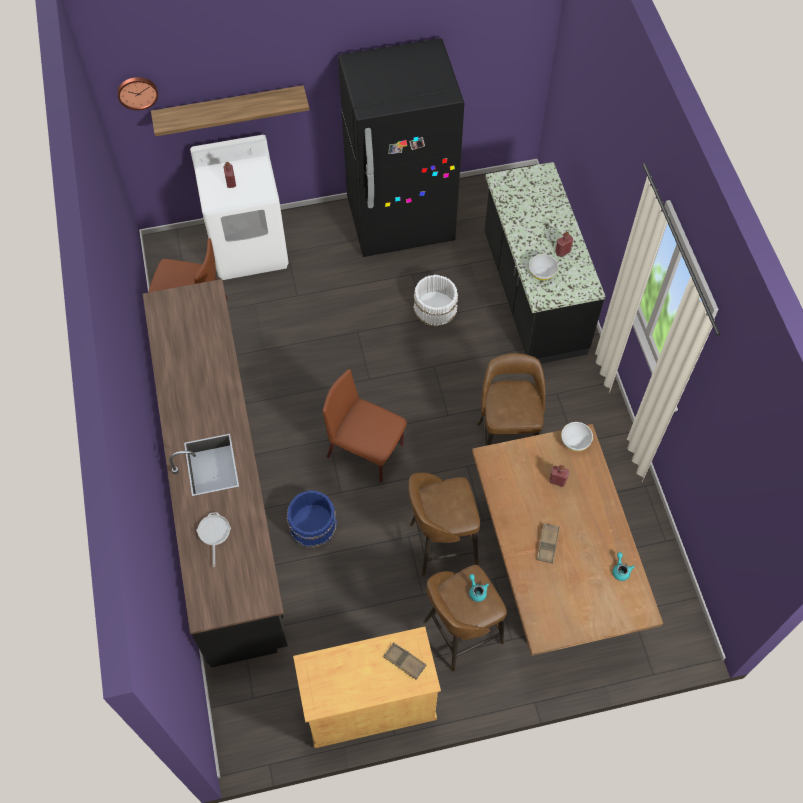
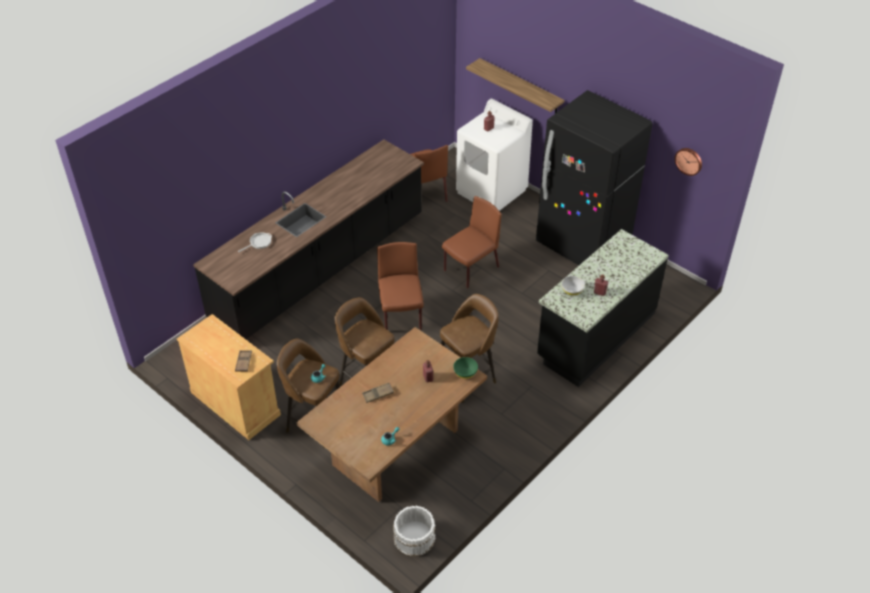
camera: 55 degrees right, 15 degrees down
wall clock [117,77,158,110] -> wall clock moved to [674,148,702,176]
blue bucket [287,490,337,548] -> none
white bucket [413,274,458,327] -> white bucket moved to [393,506,436,557]
white bowl [561,422,593,451] -> green bowl [453,357,478,379]
none -> brown chair [442,196,502,288]

